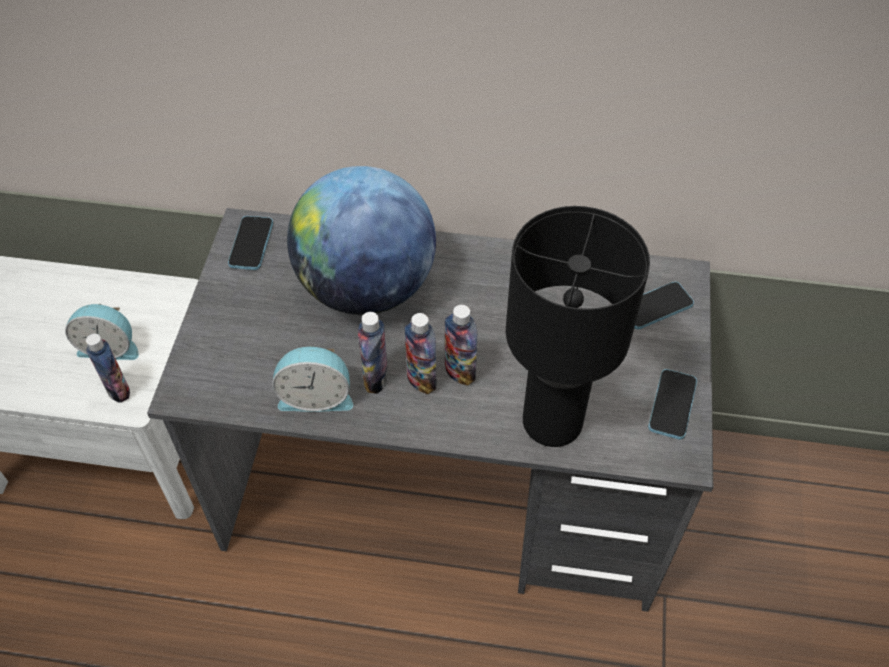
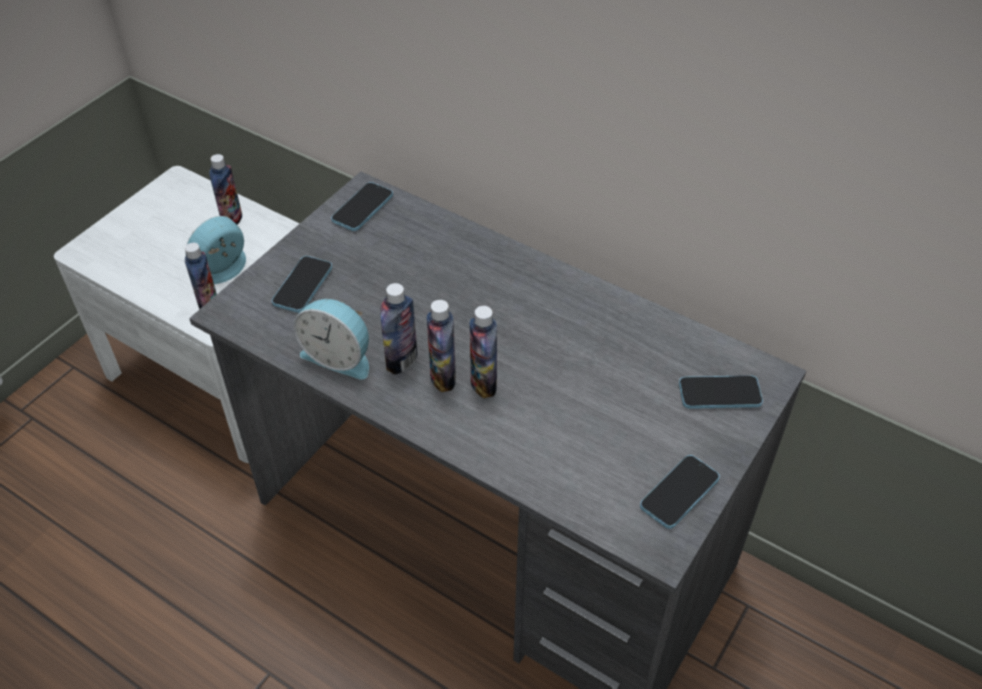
camera: 25 degrees right, 5 degrees down
alarm clock [65,304,139,360] -> alarm clock turned 105 degrees clockwise [187,216,246,284]
globe [287,166,436,315] -> none
black table lamp [506,206,650,447] -> none
none -> bottle [209,154,242,224]
none -> phone [272,256,332,313]

